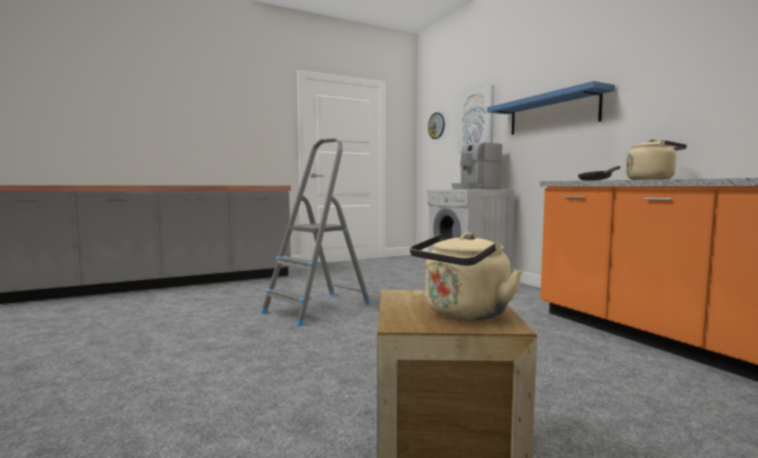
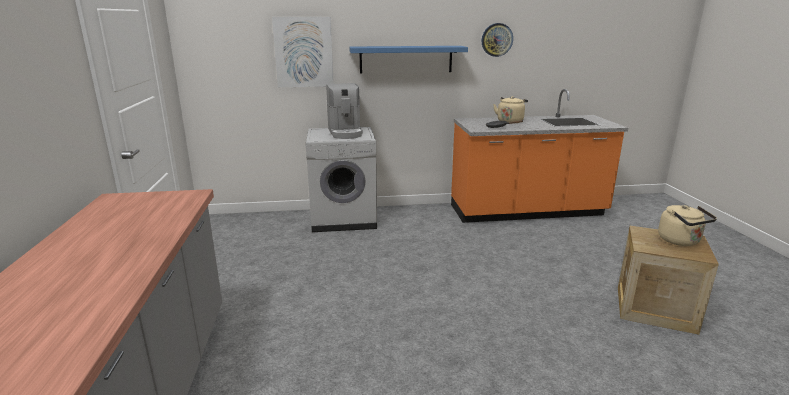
camera: 70 degrees left, 15 degrees up
grey step ladder [261,138,371,326] -> none
wall clock [428,112,445,139] -> wall clock moved to [482,23,513,57]

